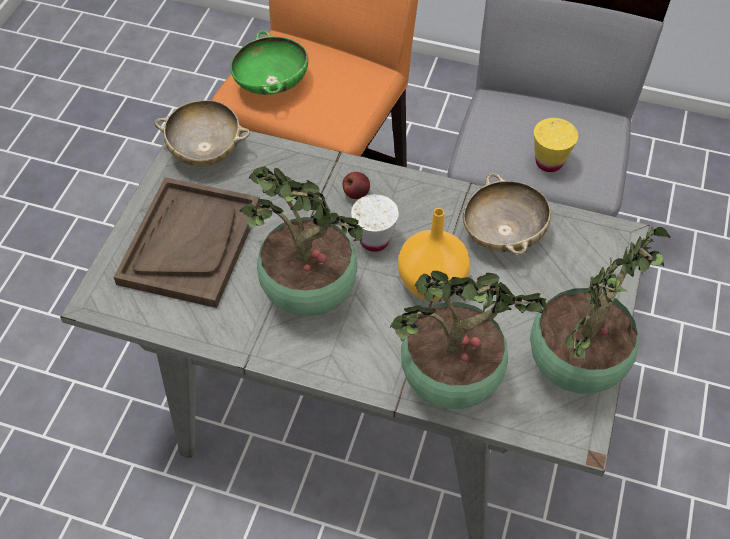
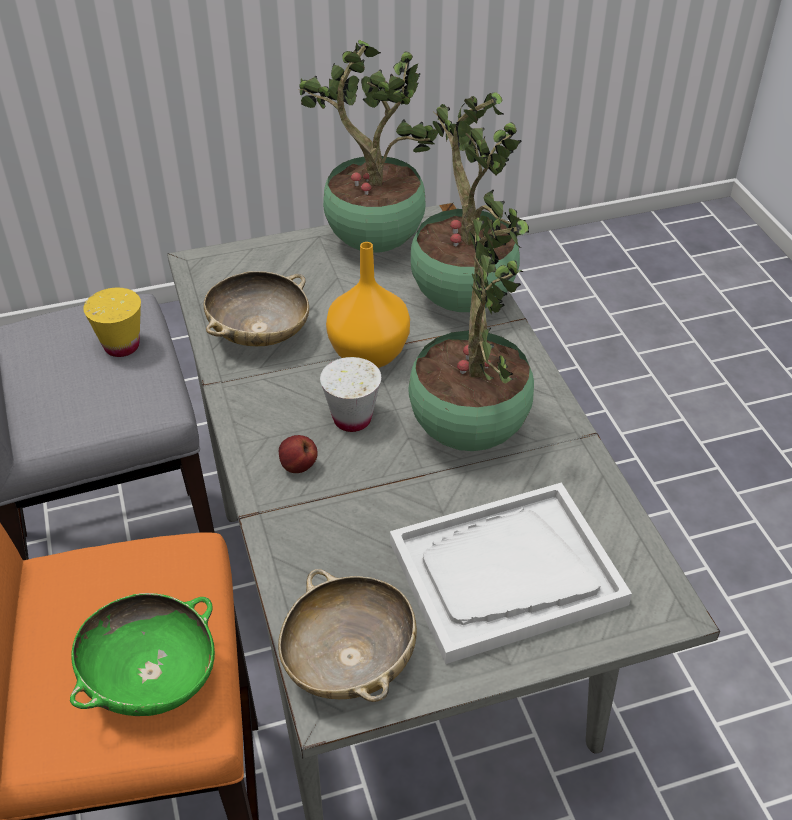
camera: 125 degrees left, 10 degrees down
brown tray [113,177,261,308] -> white tray [390,482,632,664]

